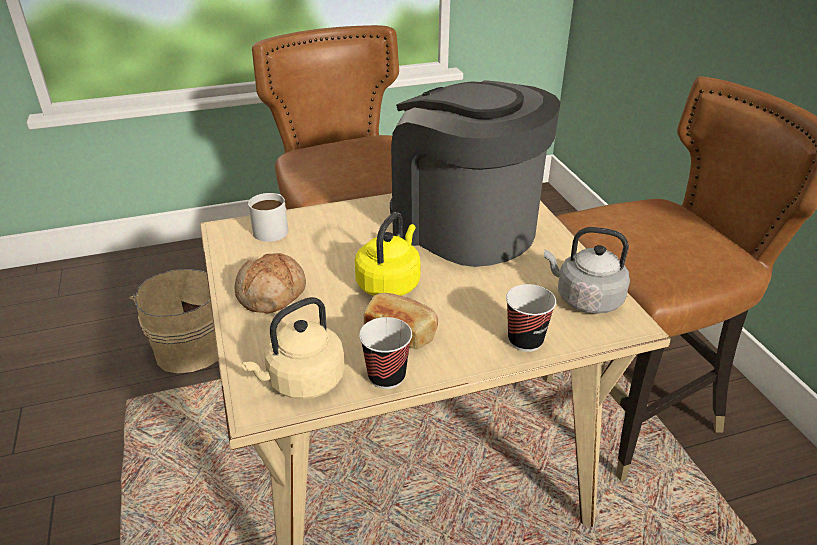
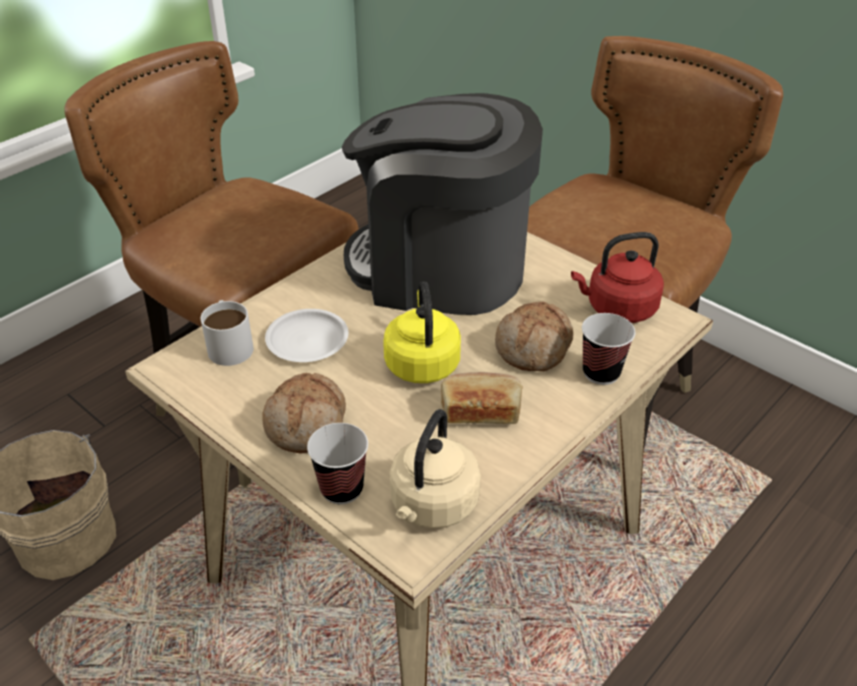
camera: 30 degrees left, 5 degrees up
cup [359,317,412,389] -> cup moved to [307,423,368,504]
grey kettle [544,227,630,314] -> red kettle [571,232,664,323]
none -> white plate [265,309,348,362]
none -> bread [495,301,574,371]

